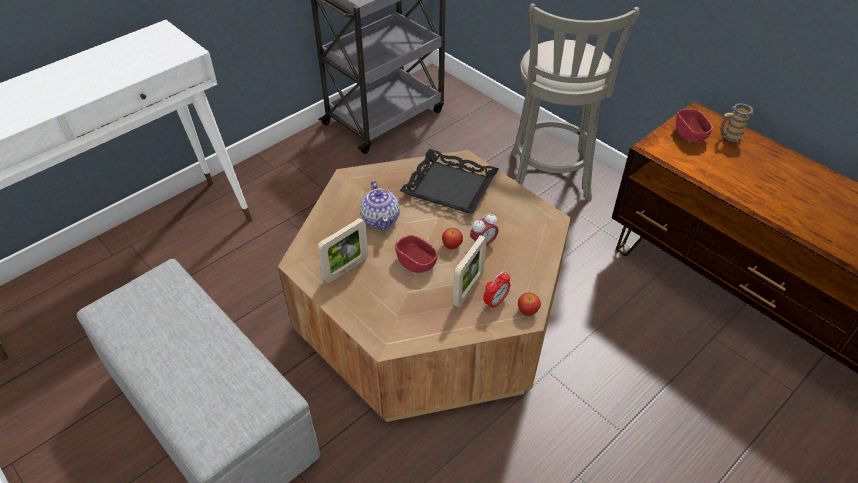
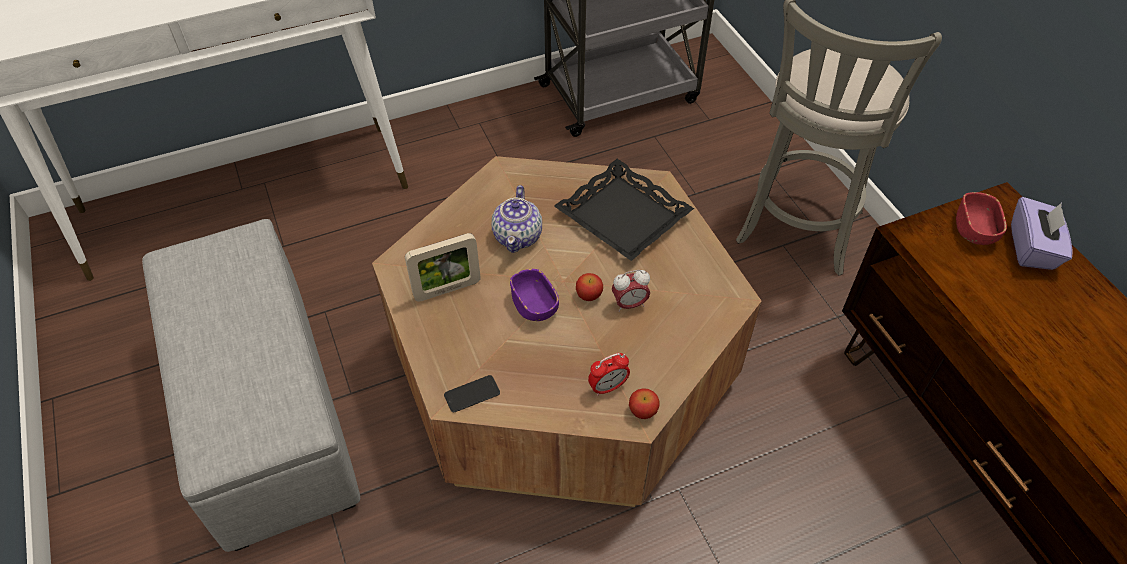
camera: 20 degrees right, 5 degrees up
red bowl [395,235,438,273] -> purple bowl [510,269,559,321]
picture frame [453,235,487,308] -> none
mug [721,103,753,142] -> purple tissue box [1011,197,1072,270]
none -> phone [444,375,500,412]

